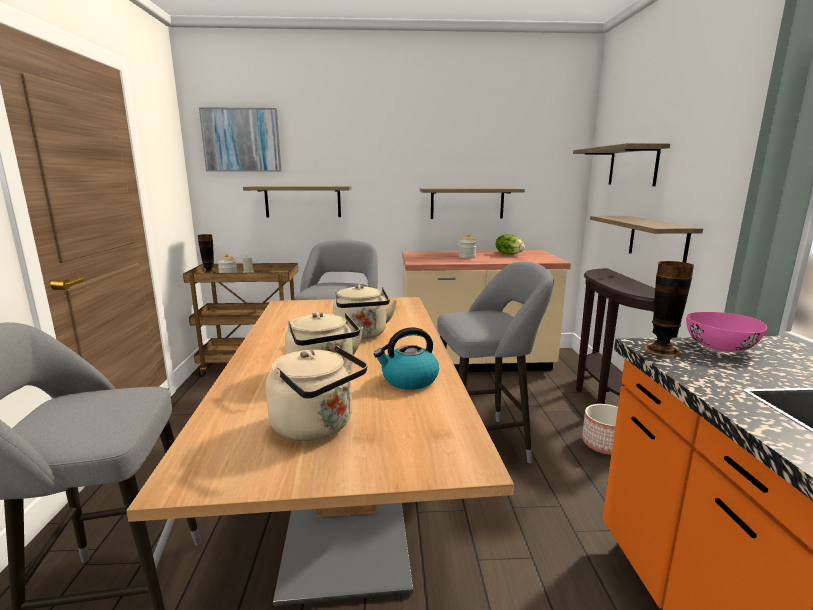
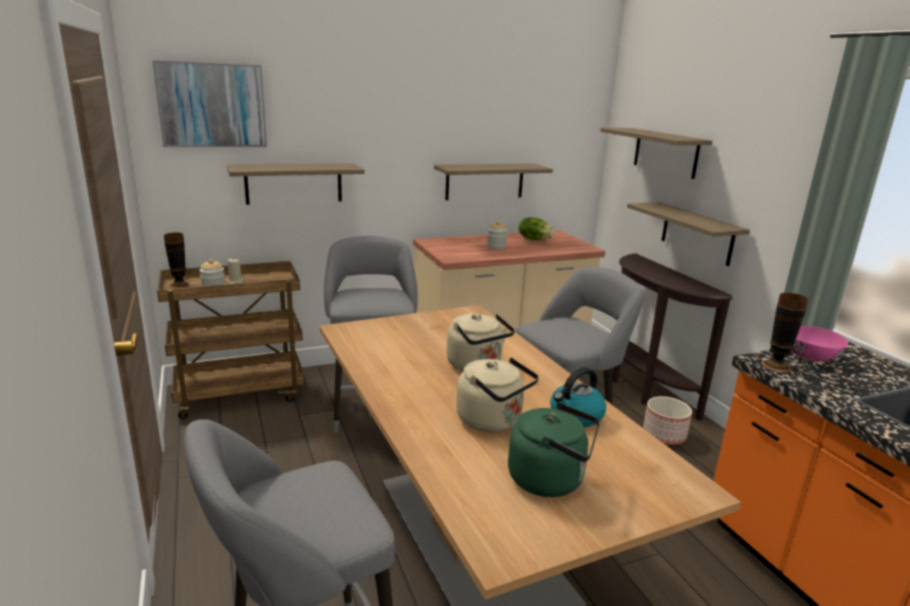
camera: 20 degrees left, 5 degrees up
beige kettle [266,345,367,441] -> green kettle [508,403,600,497]

